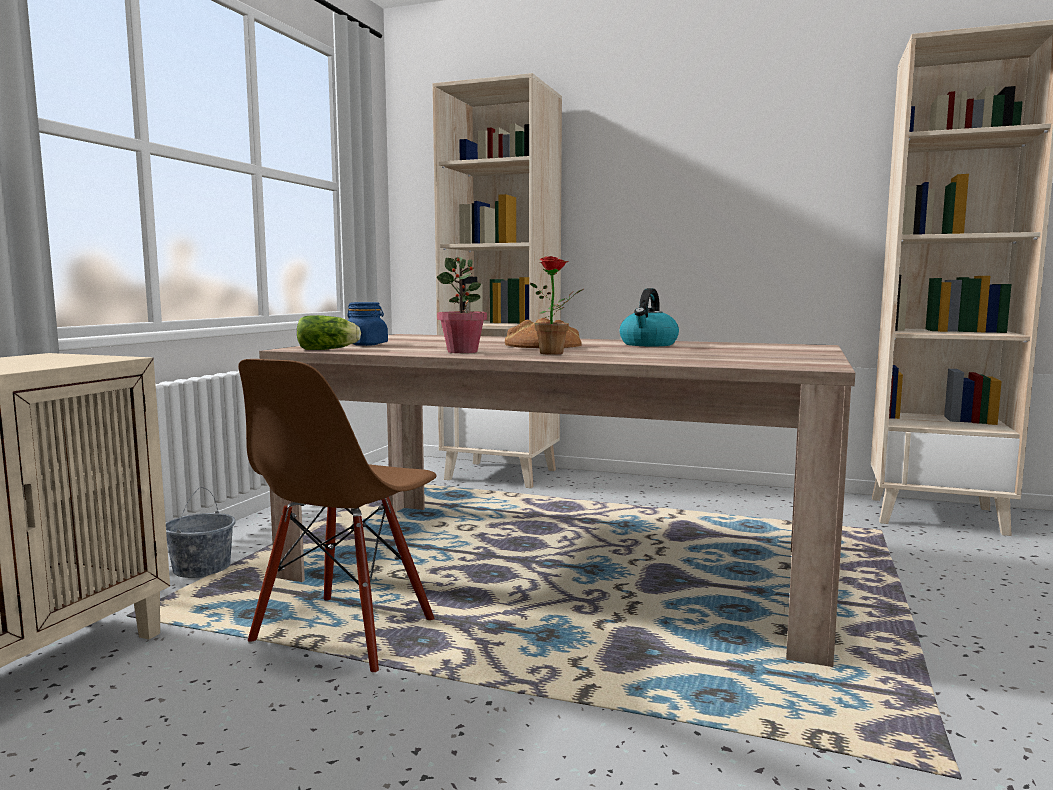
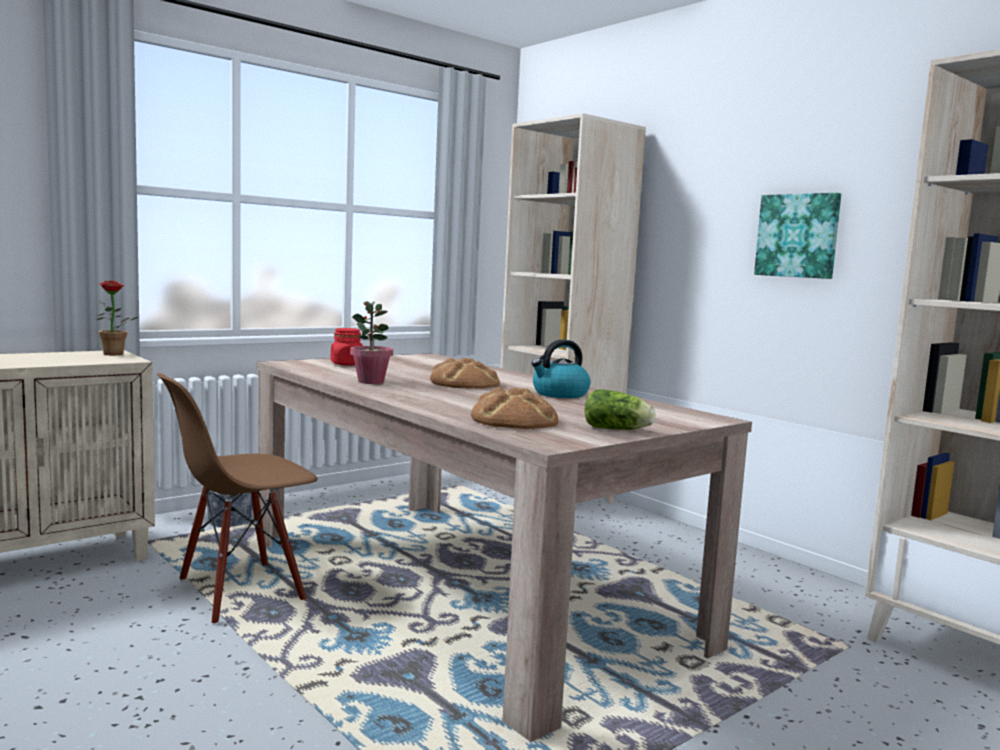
camera: 30 degrees right, 0 degrees up
lettuce [297,315,361,350] -> lettuce moved to [585,389,655,430]
blue jar [347,302,388,346] -> red jar [331,328,363,366]
potted plant [530,256,584,355] -> potted plant moved to [96,280,138,355]
none -> bread [471,387,558,429]
none -> picture [754,193,841,279]

